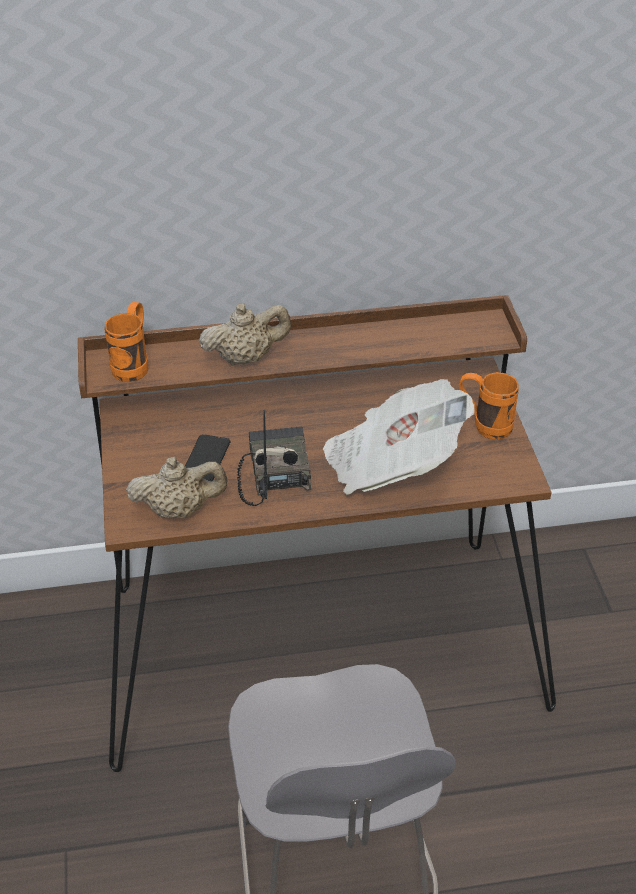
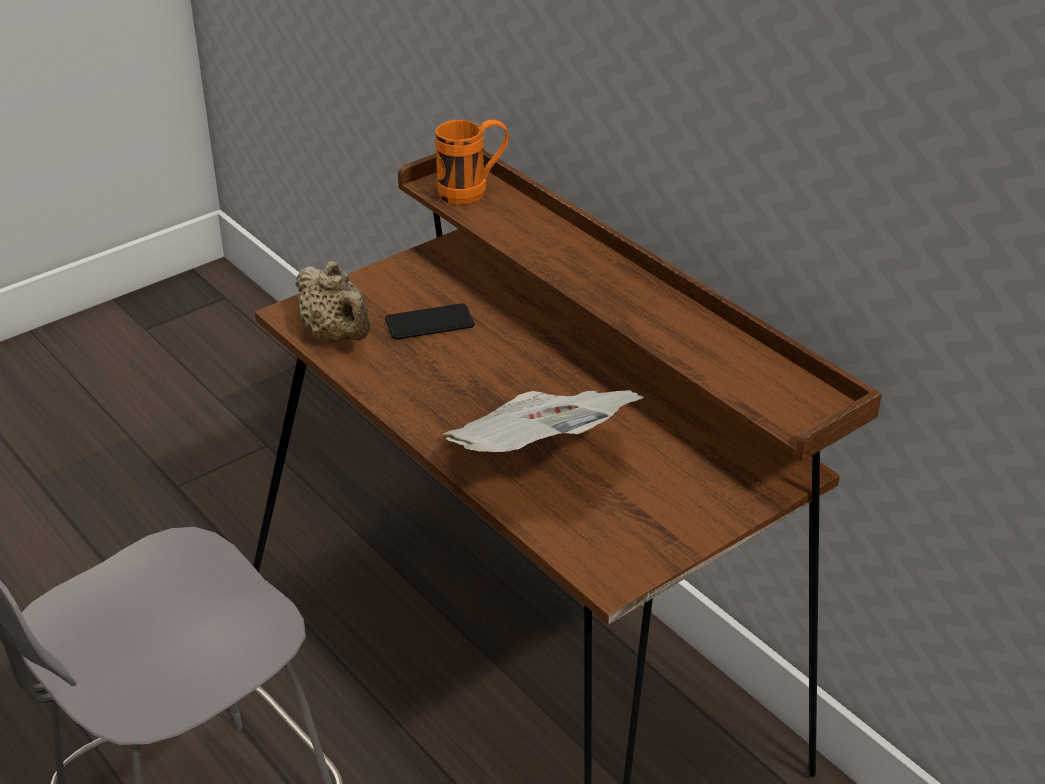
camera: 60 degrees right, 5 degrees down
beige teapot [199,303,291,365] -> none
radio [237,410,311,506] -> none
orange mug [459,372,519,440] -> none

